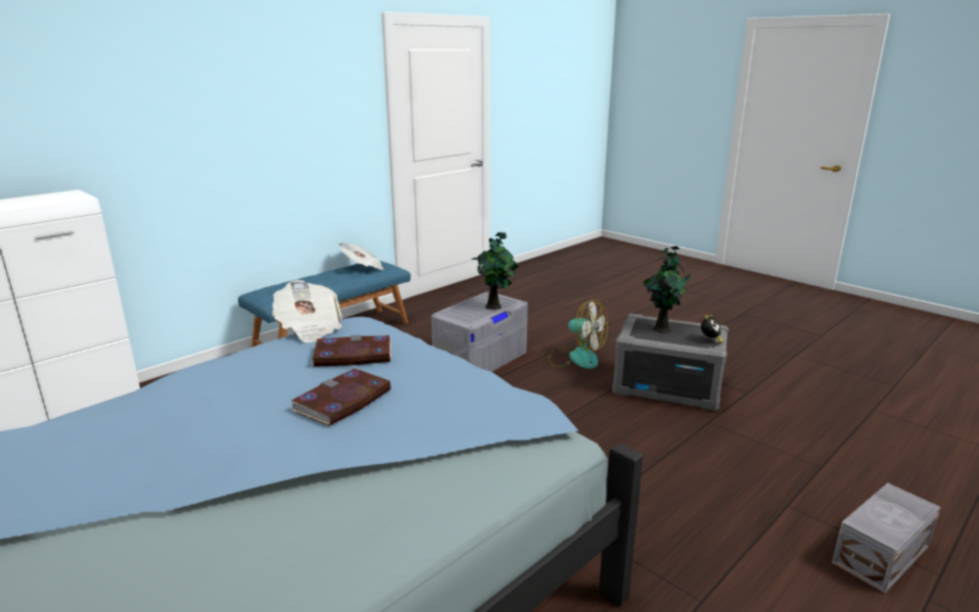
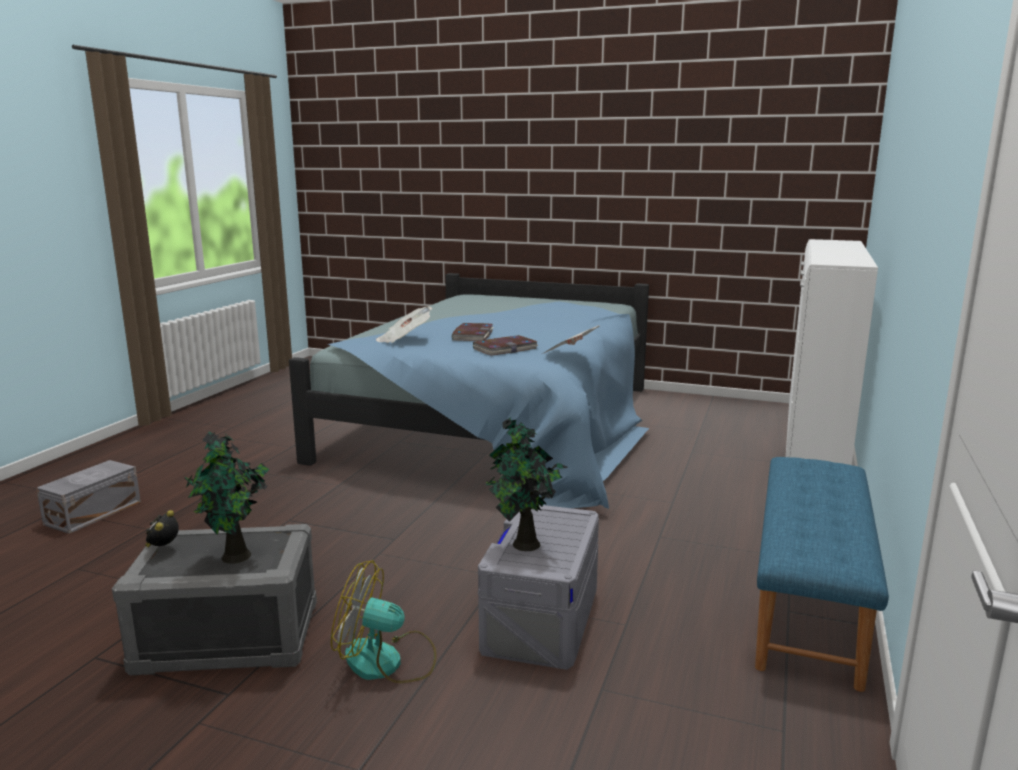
camera: 155 degrees right, 5 degrees down
newspaper [338,243,384,270] -> newspaper moved to [376,306,432,343]

